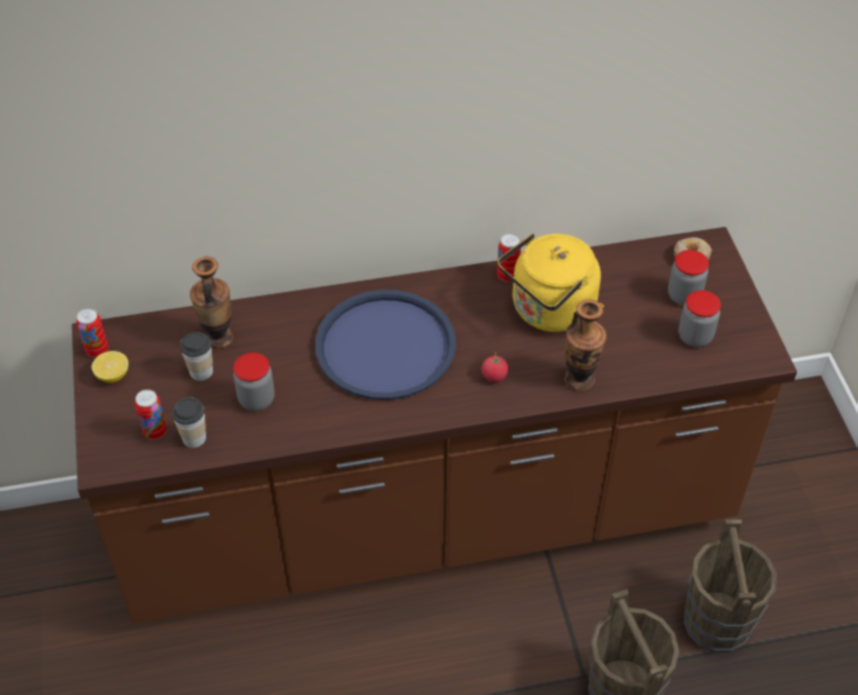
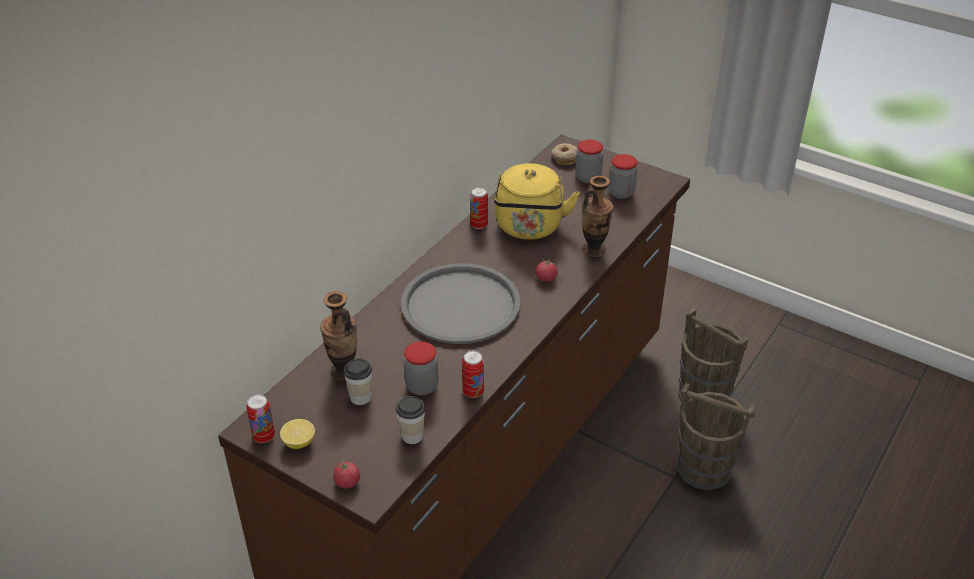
camera: 45 degrees left, 10 degrees down
can [135,389,167,440] -> can moved to [462,351,484,398]
blue tray [315,290,456,400] -> grey tray [401,263,521,344]
none -> tomato [333,460,360,488]

